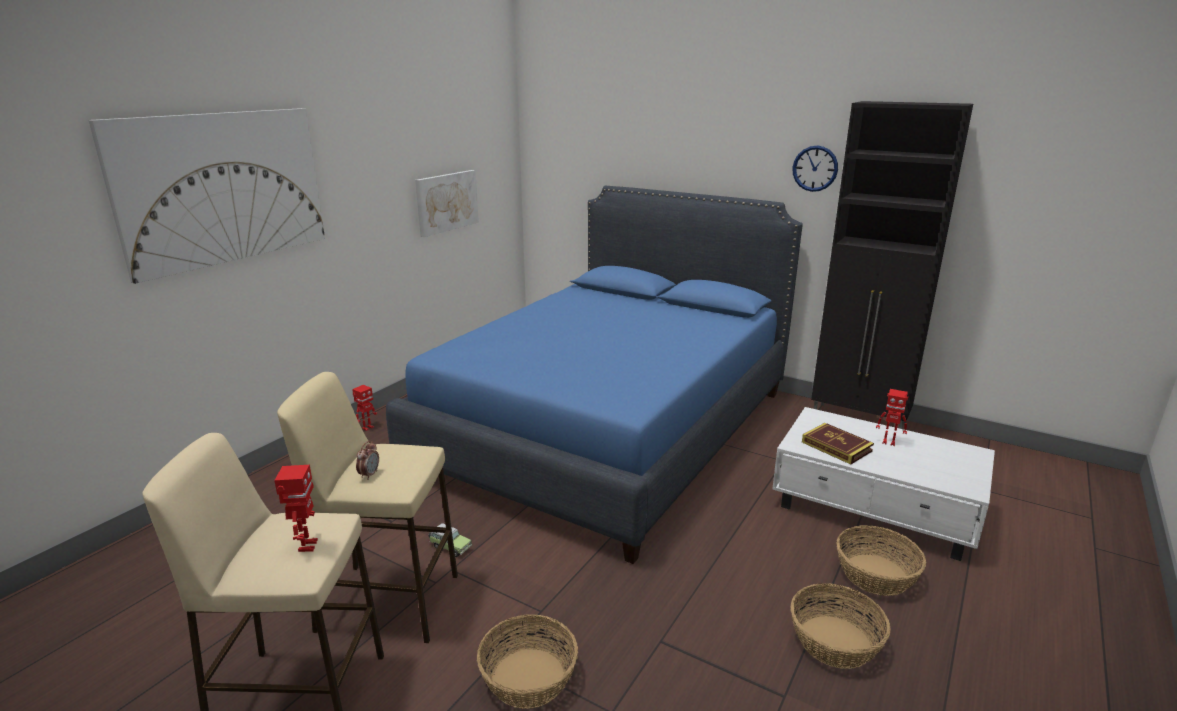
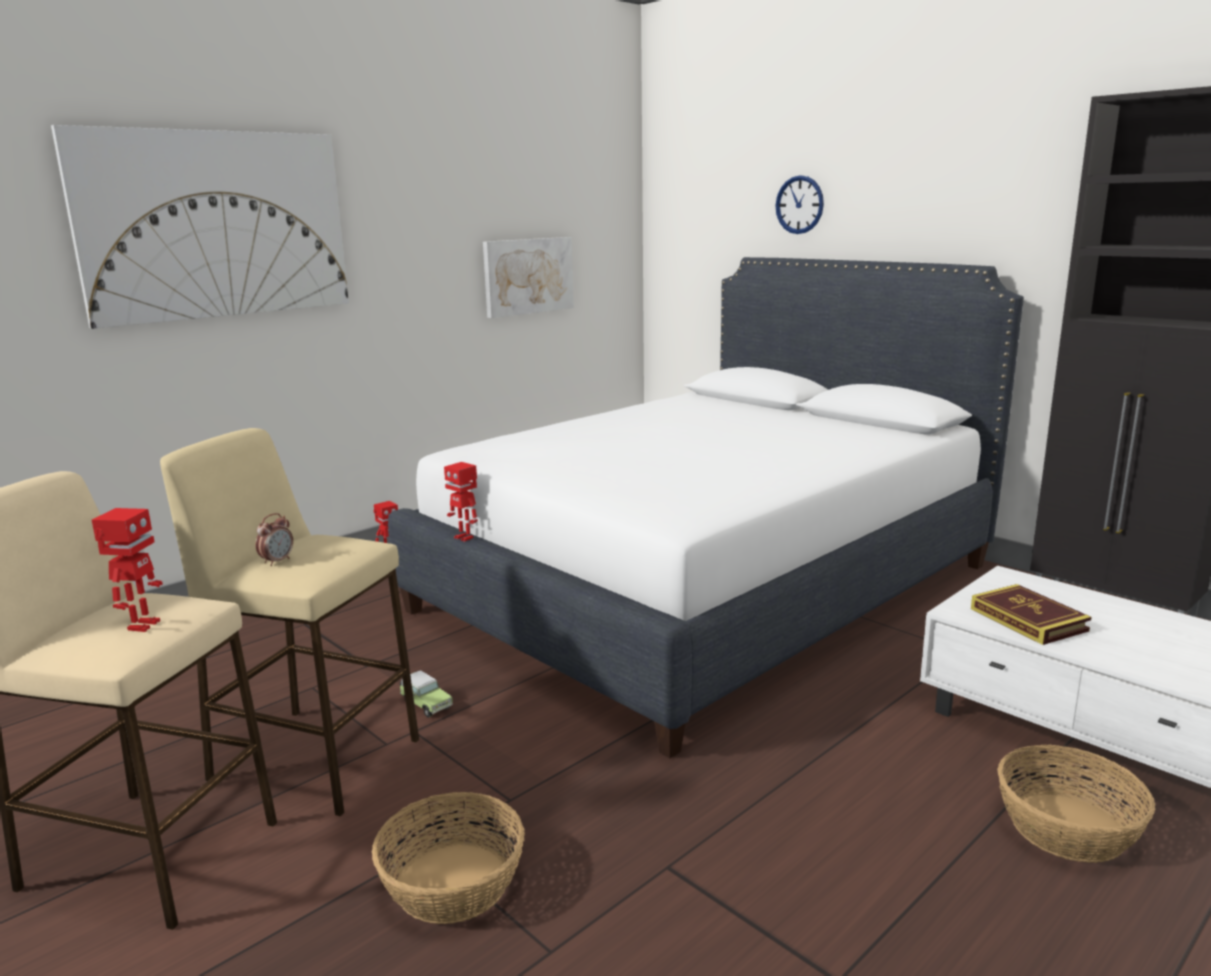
camera: 15 degrees right, 5 degrees down
blue bed [386,186,803,564] -> white bed [388,257,1024,758]
basket [790,583,890,669] -> none
wall clock [792,146,838,192] -> wall clock moved to [775,175,824,234]
toy robot [876,389,908,446] -> toy robot moved to [444,462,478,542]

